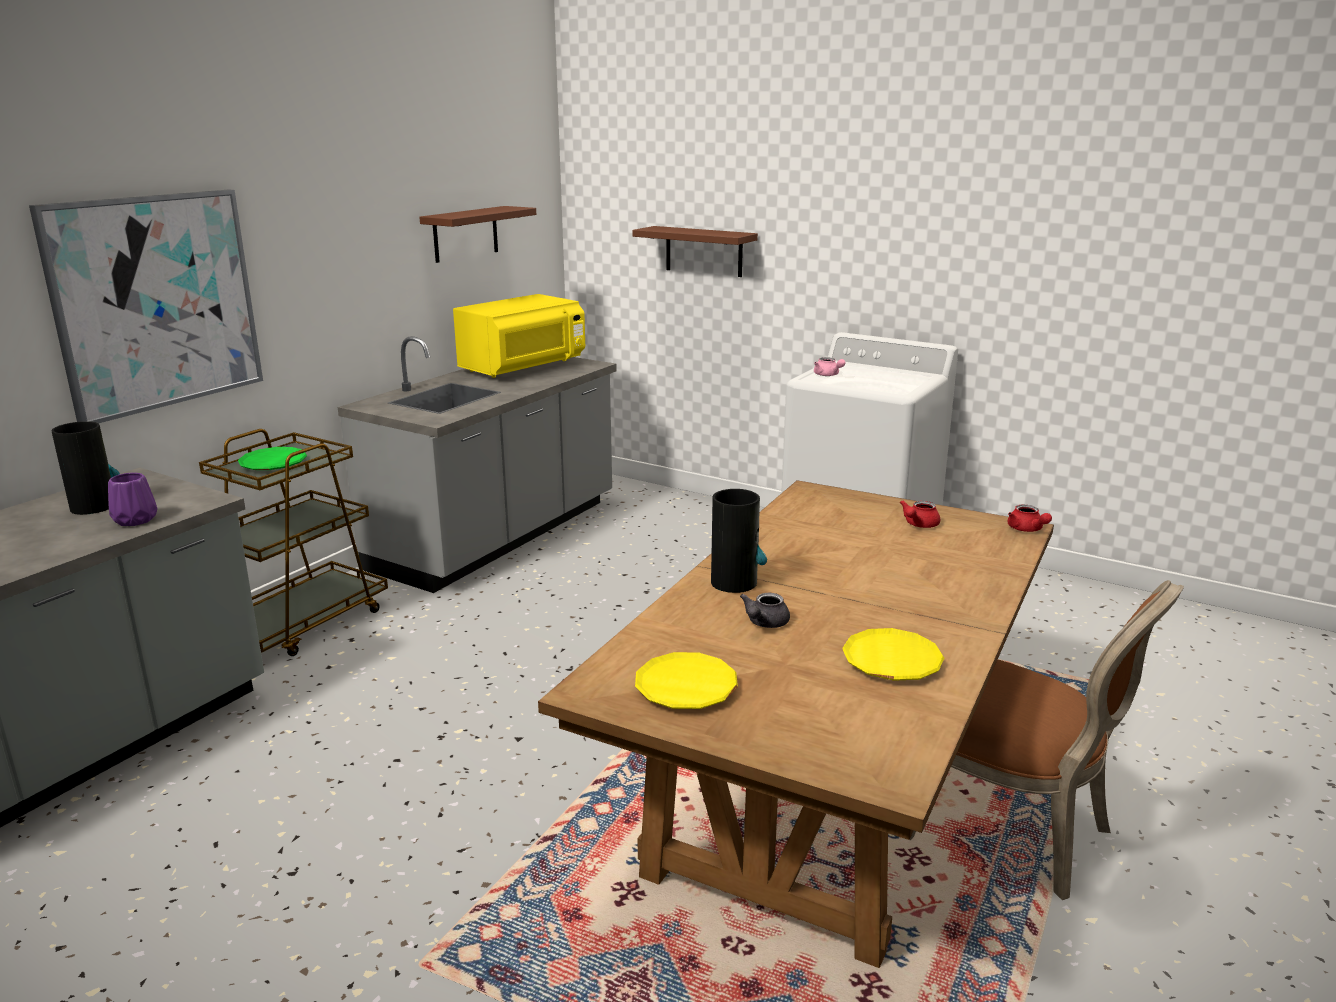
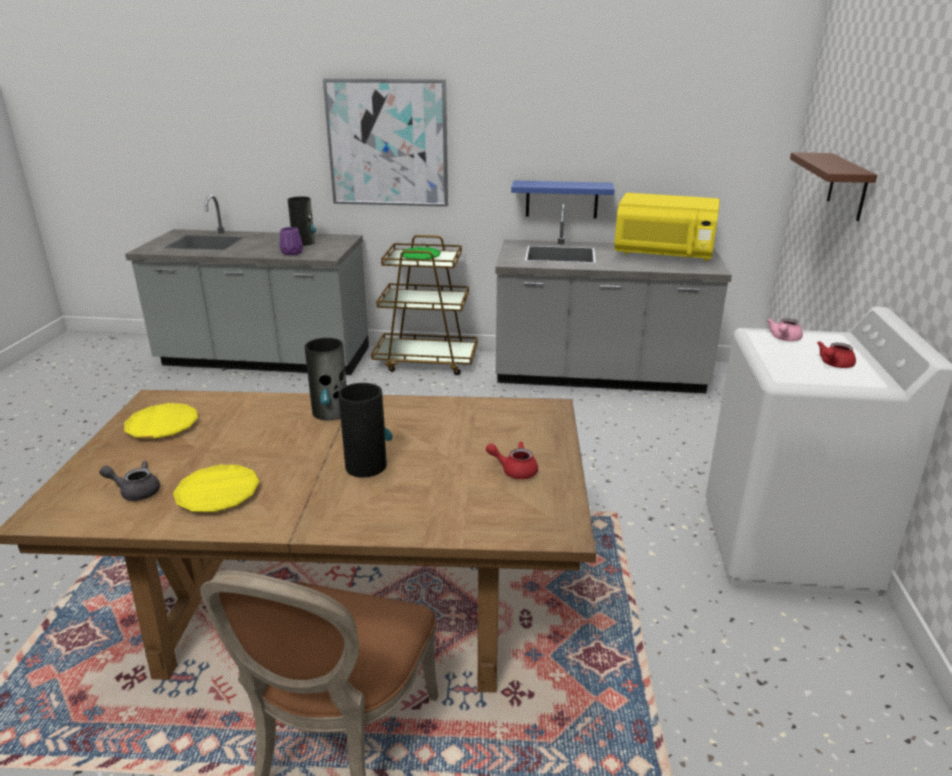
camera: 65 degrees right, 5 degrees up
brown shelf [419,206,536,263] -> none
grey teapot [740,593,790,628] -> grey teapot moved to [99,460,160,501]
red teapot [1008,505,1052,532] -> red teapot moved to [817,341,856,368]
none -> vase [338,383,393,477]
none -> blue shelf [511,181,615,219]

